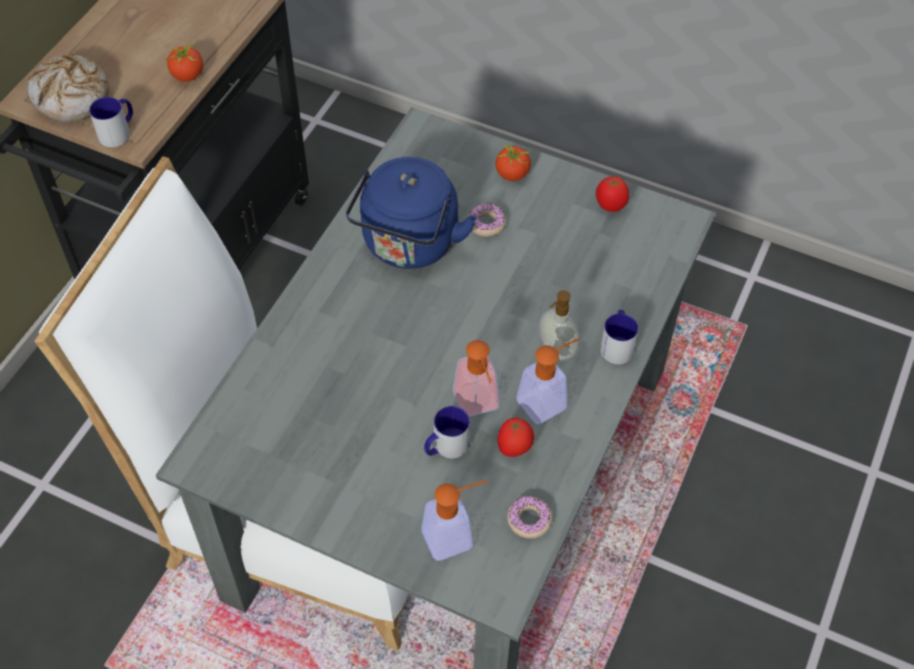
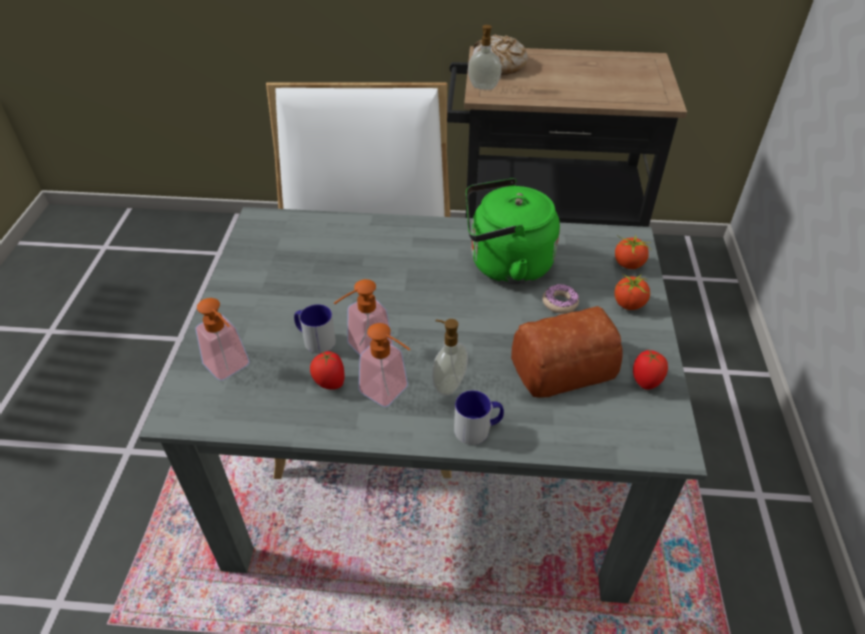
camera: 70 degrees right, 10 degrees down
mug [89,97,133,147] -> soap dispenser [468,25,502,90]
tomato [164,43,203,82] -> tomato moved to [615,234,650,269]
blue kettle [346,157,477,269] -> green kettle [466,178,560,284]
donut [507,496,552,539] -> none
none -> bread [511,306,623,398]

